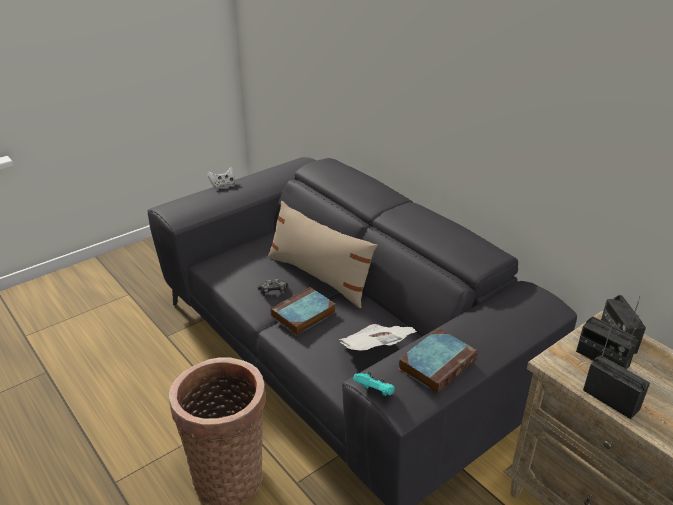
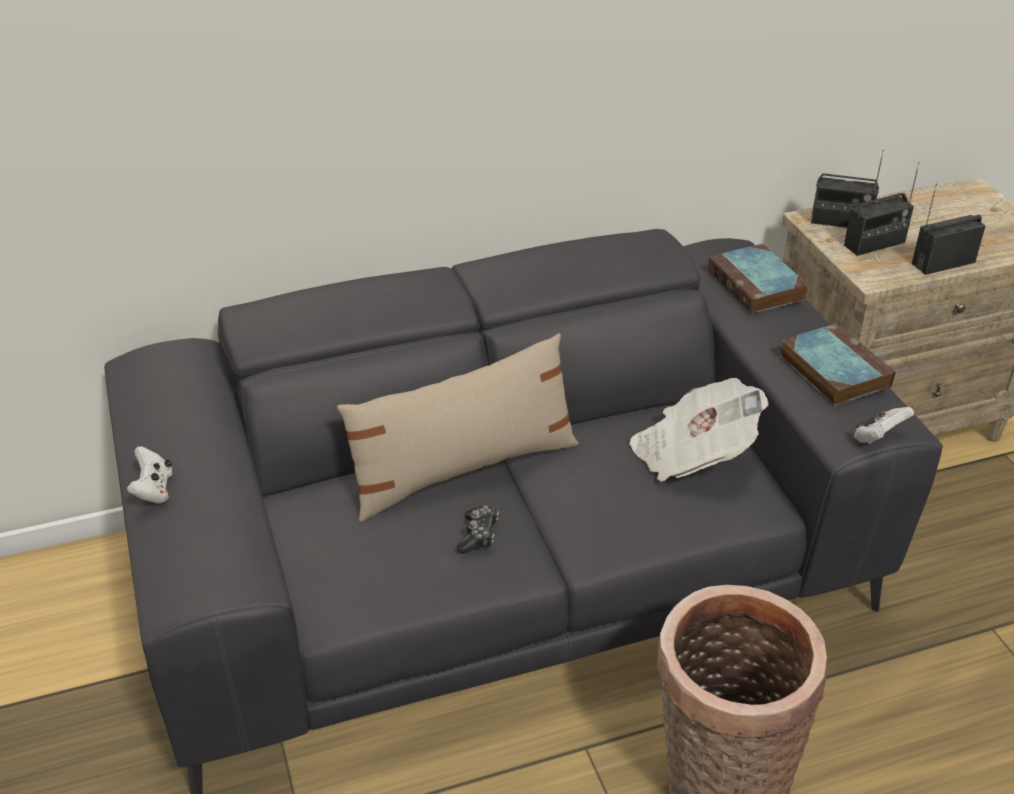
camera: 70 degrees left, 5 degrees up
book [270,287,336,336] -> book moved to [708,244,808,314]
turquoise game controller [353,372,395,396] -> white game controller [854,407,914,444]

